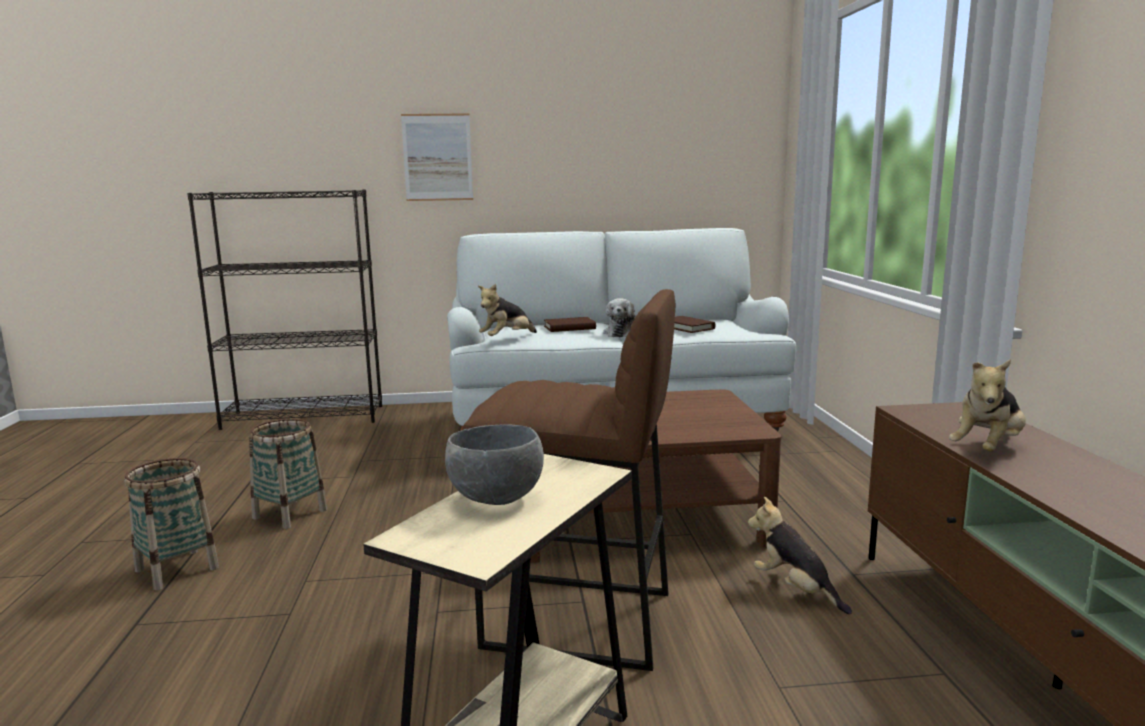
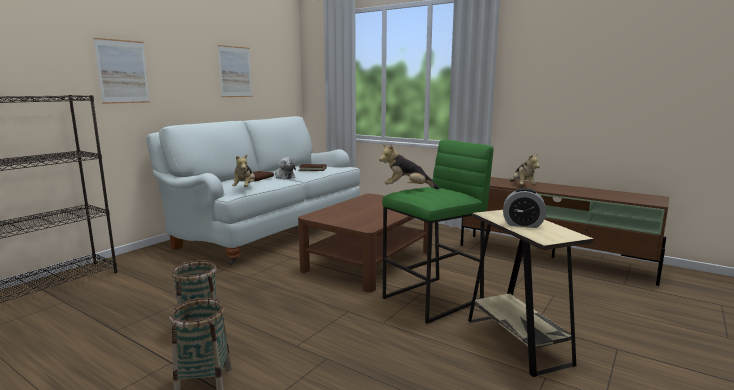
camera: 50 degrees left, 0 degrees up
grey bowl [445,424,544,505] -> alarm clock [503,188,546,228]
brown stool [462,289,675,671] -> green stool [382,140,493,324]
plush toy [748,496,852,614] -> plush toy moved to [379,145,439,189]
none -> picture [218,45,253,97]

